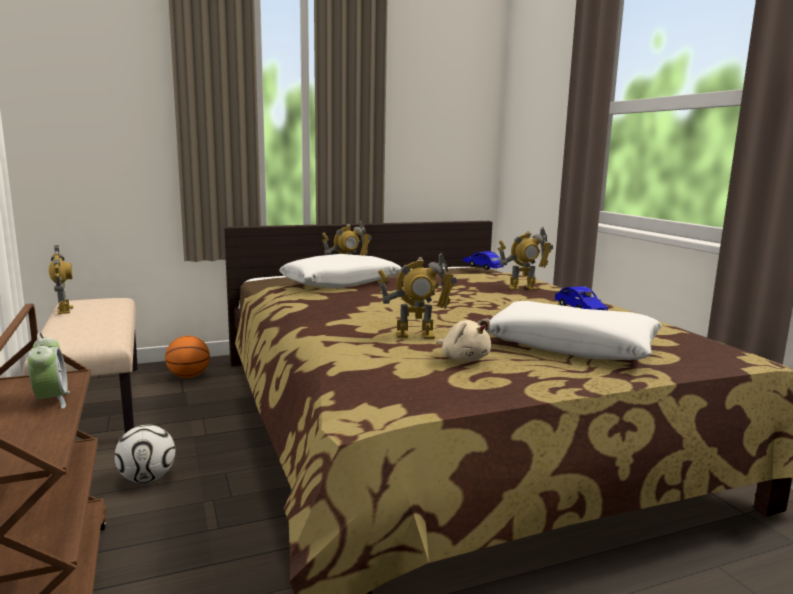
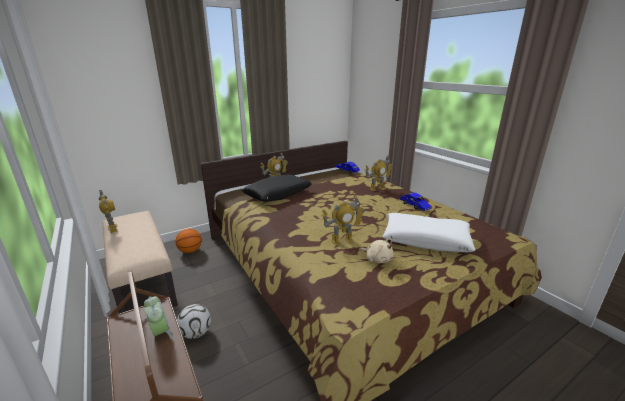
camera: 10 degrees left, 10 degrees up
white pillow [279,254,401,288] -> black pillow [242,175,312,202]

